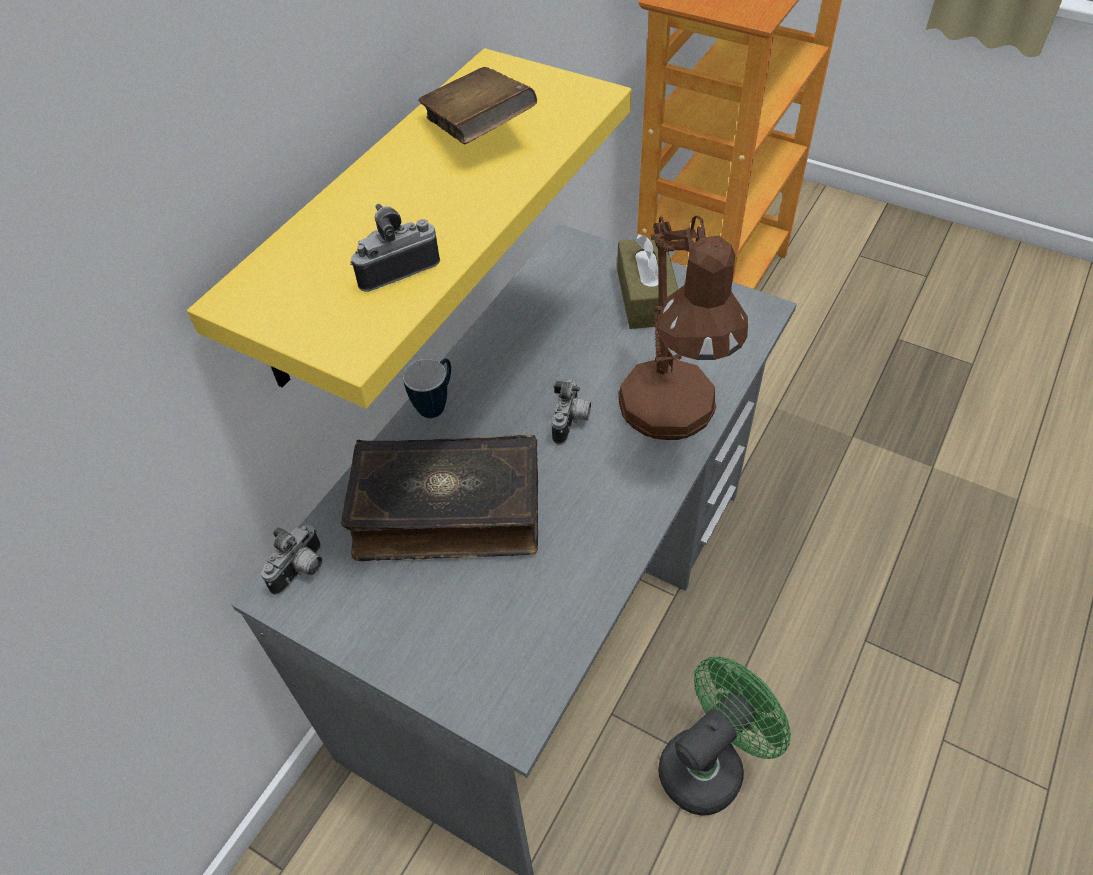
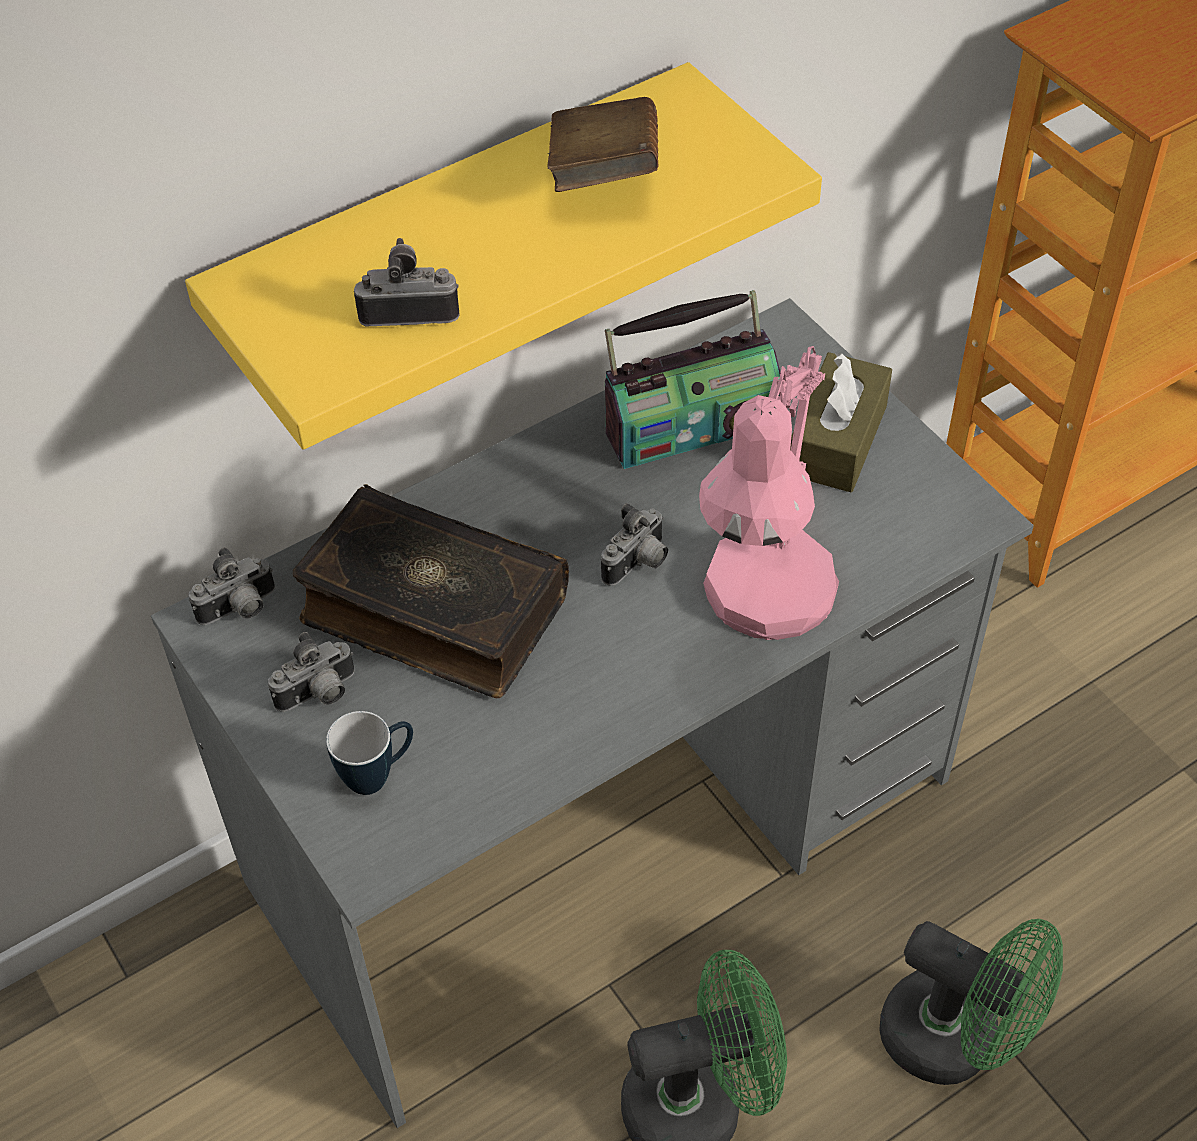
camera: 25 degrees right, 0 degrees up
mug [403,359,451,418] -> mug moved to [326,711,413,795]
brown table lamp [619,215,748,440] -> pink table lamp [699,346,839,640]
none -> camera [268,632,355,712]
none -> radio [605,290,780,469]
none -> green fan [879,919,1063,1085]

